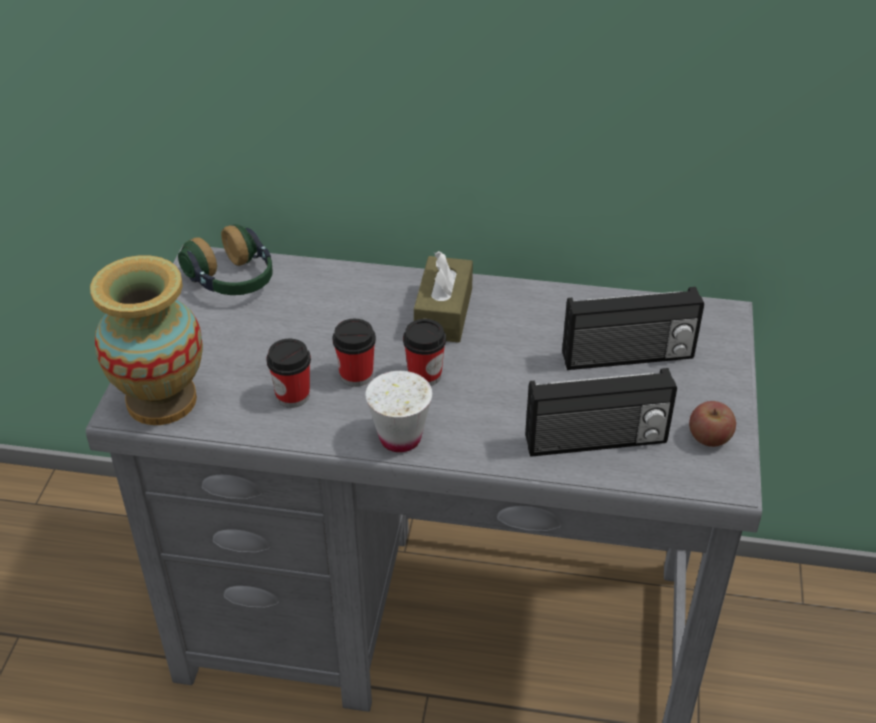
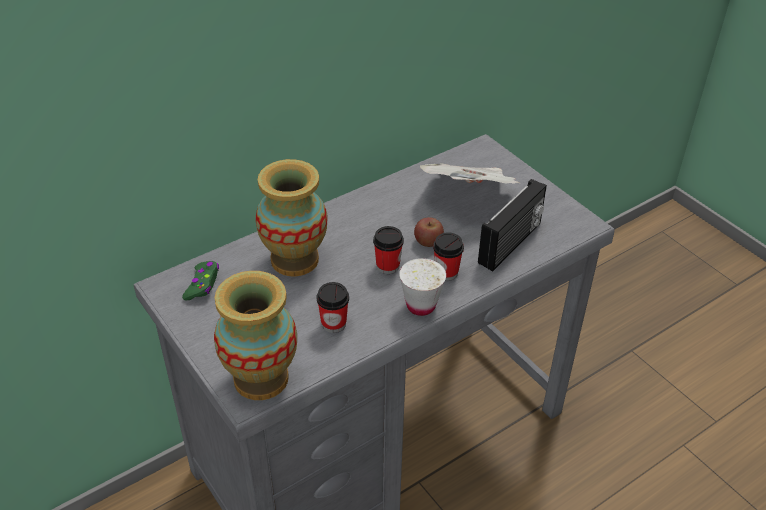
camera: 45 degrees left, 0 degrees up
headphones [178,224,272,295] -> green game controller [182,261,219,300]
cup [332,319,376,387] -> cup moved to [433,232,464,281]
brown tissue box [414,251,473,343] -> none
radio [562,287,704,370] -> newspaper [420,163,519,184]
apple [689,401,736,447] -> apple moved to [414,217,444,247]
none -> vase [255,159,327,276]

